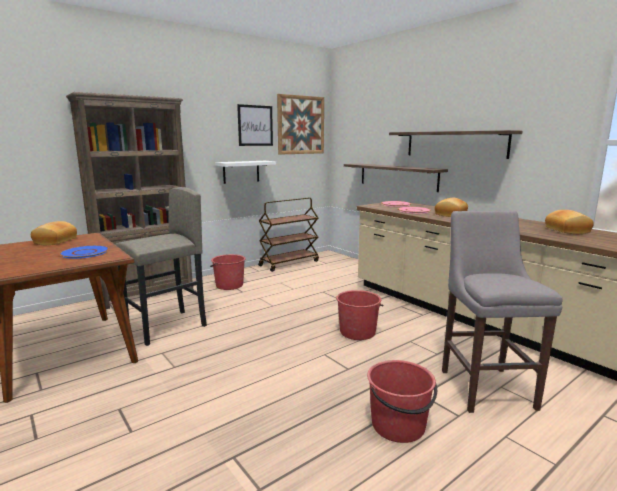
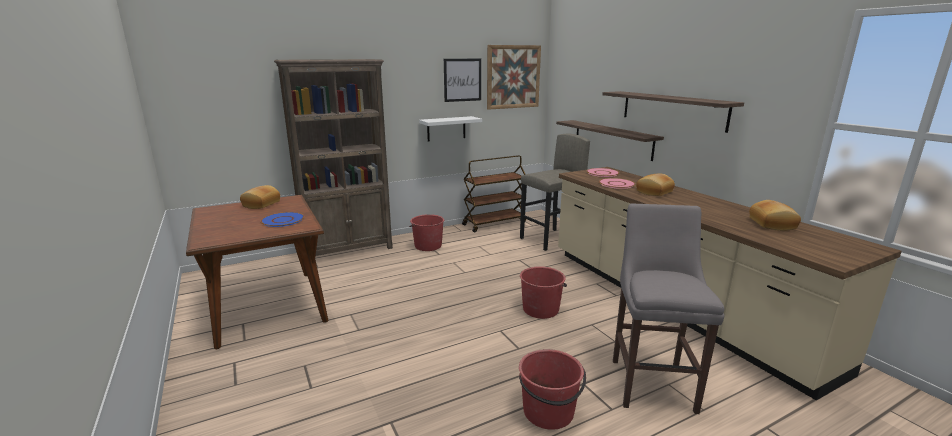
camera: 10 degrees right, 5 degrees up
grey stool [115,187,207,346] -> grey stool moved to [520,134,590,251]

